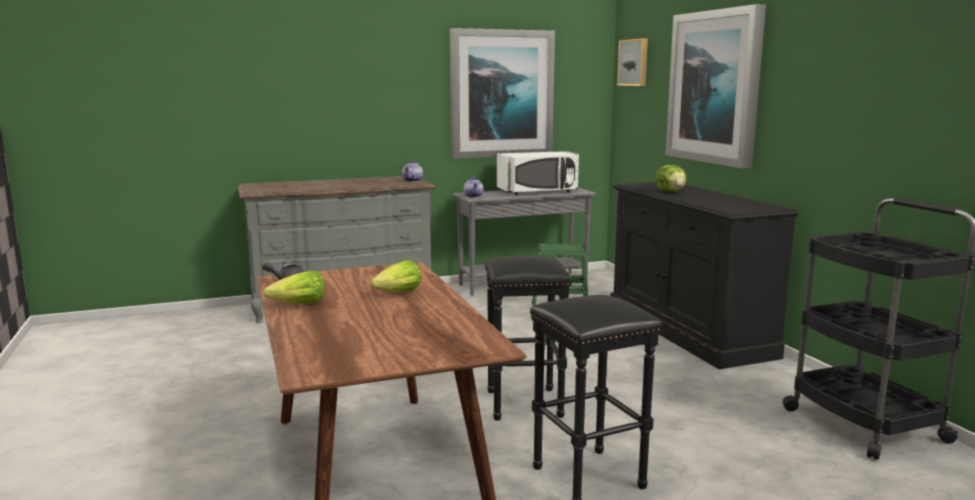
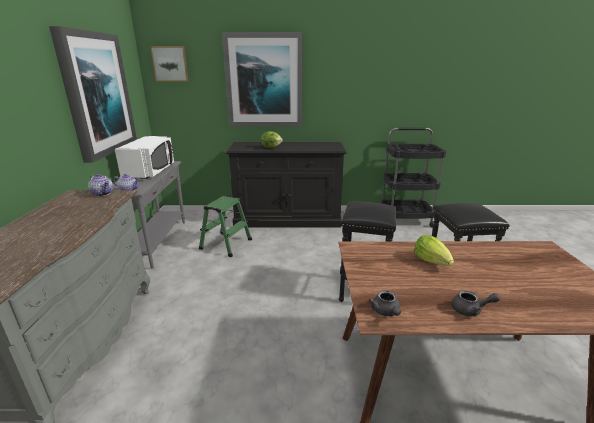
camera: 70 degrees left, 10 degrees up
lettuce [263,271,325,304] -> grey teapot [451,290,500,316]

